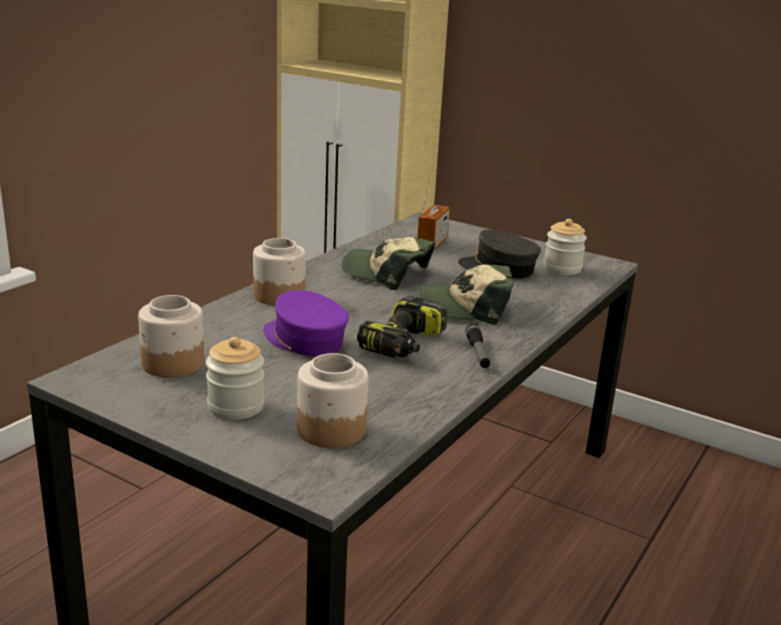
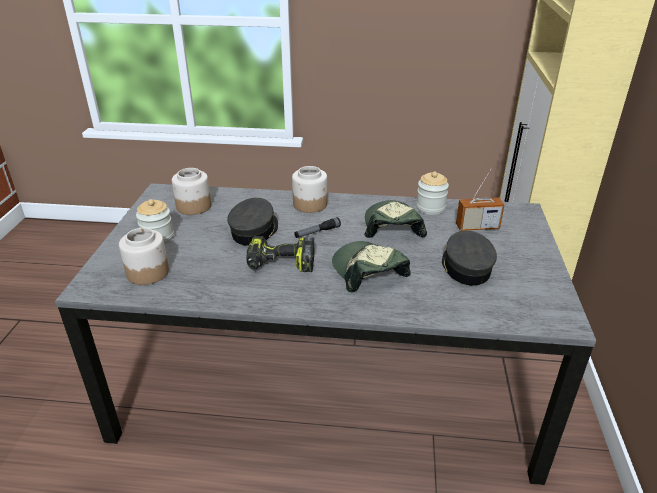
camera: 65 degrees right, 10 degrees up
purple cap [263,290,349,357] -> grey cap [227,198,278,246]
flashlight [465,324,490,368] -> flashlight moved to [294,217,341,238]
jar [544,219,587,275] -> jar moved to [416,171,449,215]

